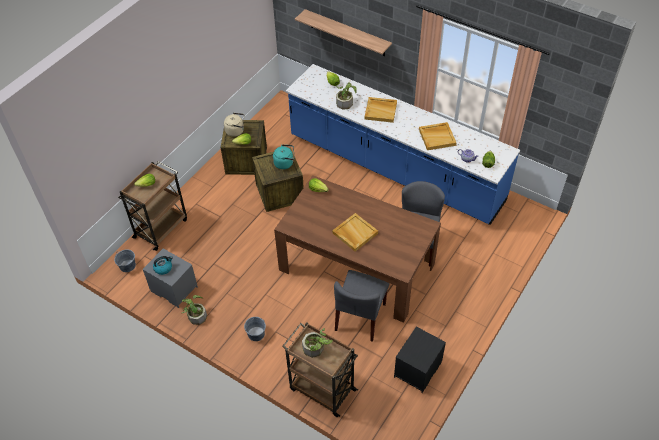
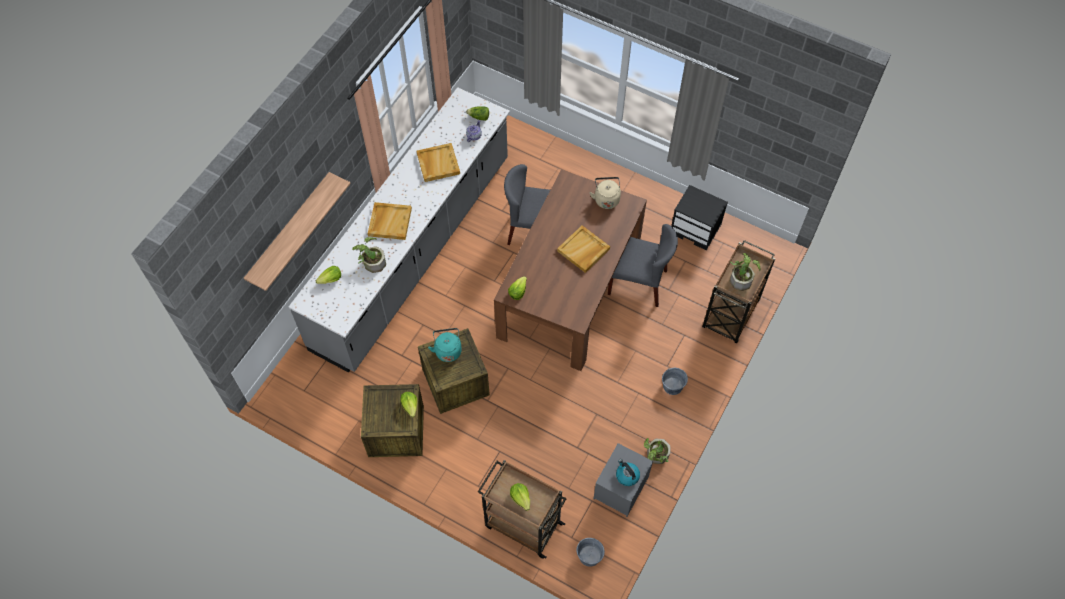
camera: 95 degrees left, 10 degrees up
beige kettle [224,113,244,137] -> beige kettle moved to [590,177,621,209]
blue counter [286,64,520,225] -> grey counter [289,87,510,373]

